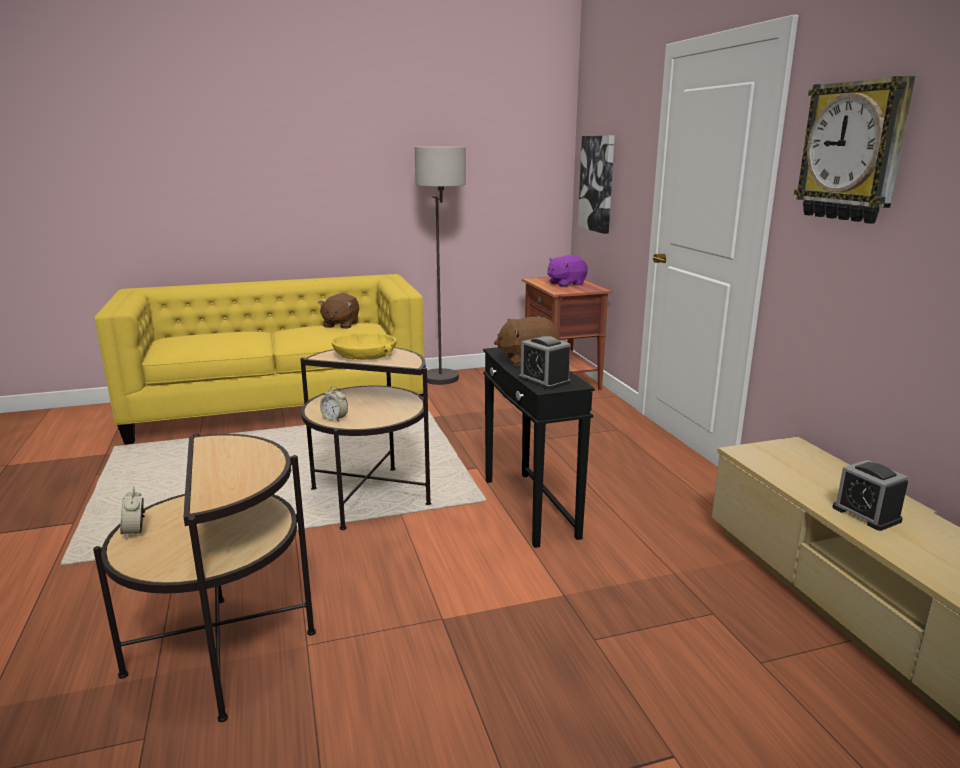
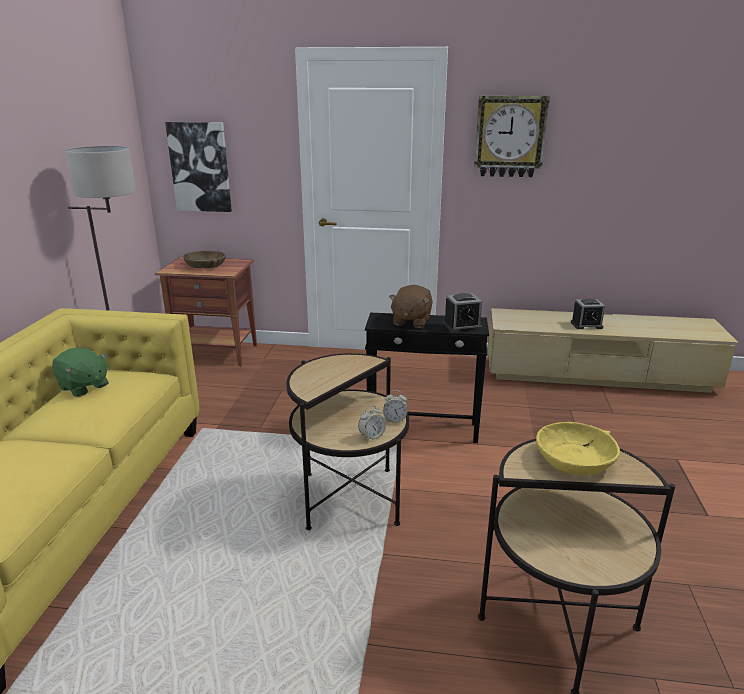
camera: 65 degrees left, 5 degrees up
alarm clock [120,487,145,540] -> alarm clock moved to [383,390,407,423]
brown plush toy [318,293,359,329] -> green plush toy [52,348,109,397]
yellow bowl [331,333,396,360] -> yellow bowl moved to [536,422,620,475]
purple plush toy [547,255,588,287] -> brown bowl [183,251,226,269]

